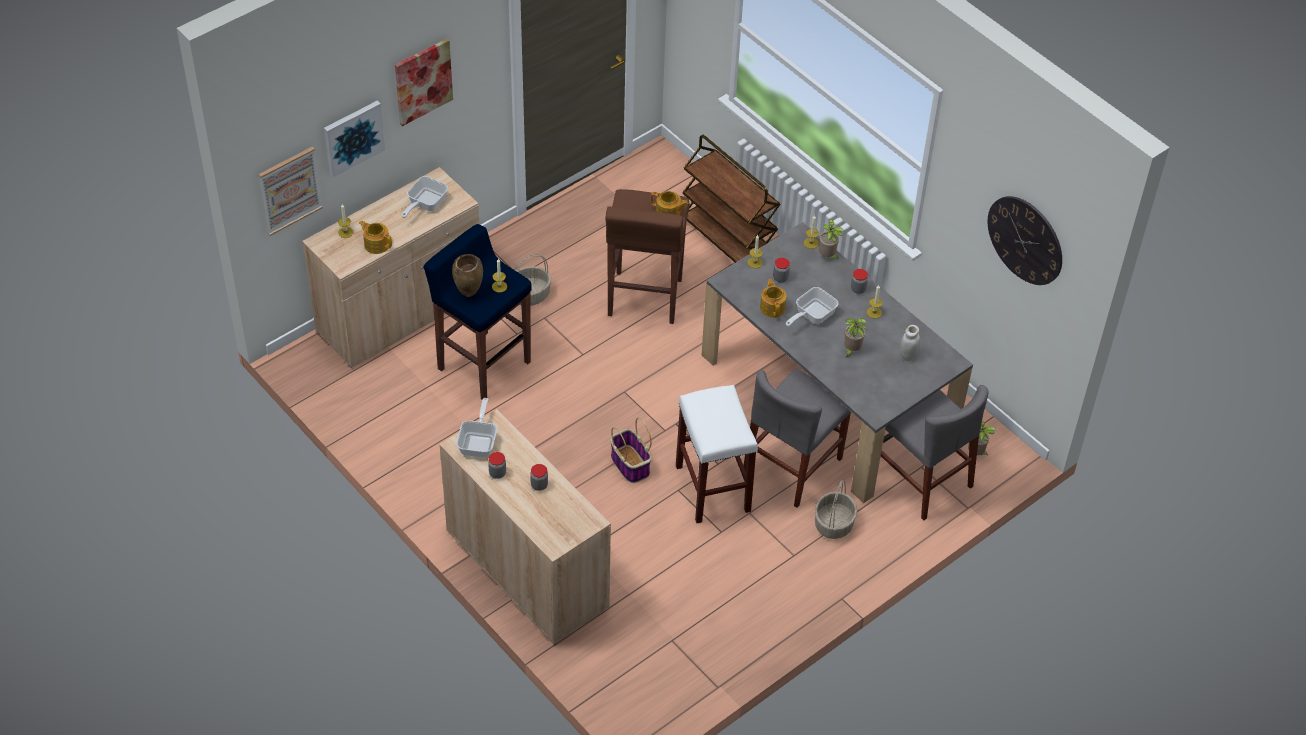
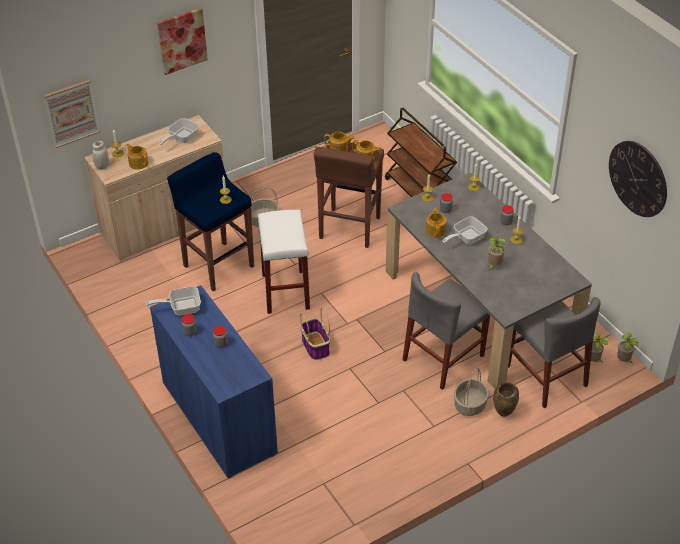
camera: 10 degrees right, 5 degrees down
picture [324,101,385,177] -> none
beige cabinet [439,410,611,646] -> blue cabinet [150,285,278,479]
brown vase [452,254,483,297] -> brown vase moved to [493,382,519,417]
frying pan [456,398,497,458] -> frying pan turned 120 degrees counterclockwise [146,286,201,316]
white stool [676,385,758,523] -> white stool moved to [258,210,310,314]
potted plant [819,220,844,259] -> potted plant moved to [617,332,639,365]
white jar [900,325,920,361] -> white jar moved to [92,141,109,170]
none -> teapot [324,132,354,152]

